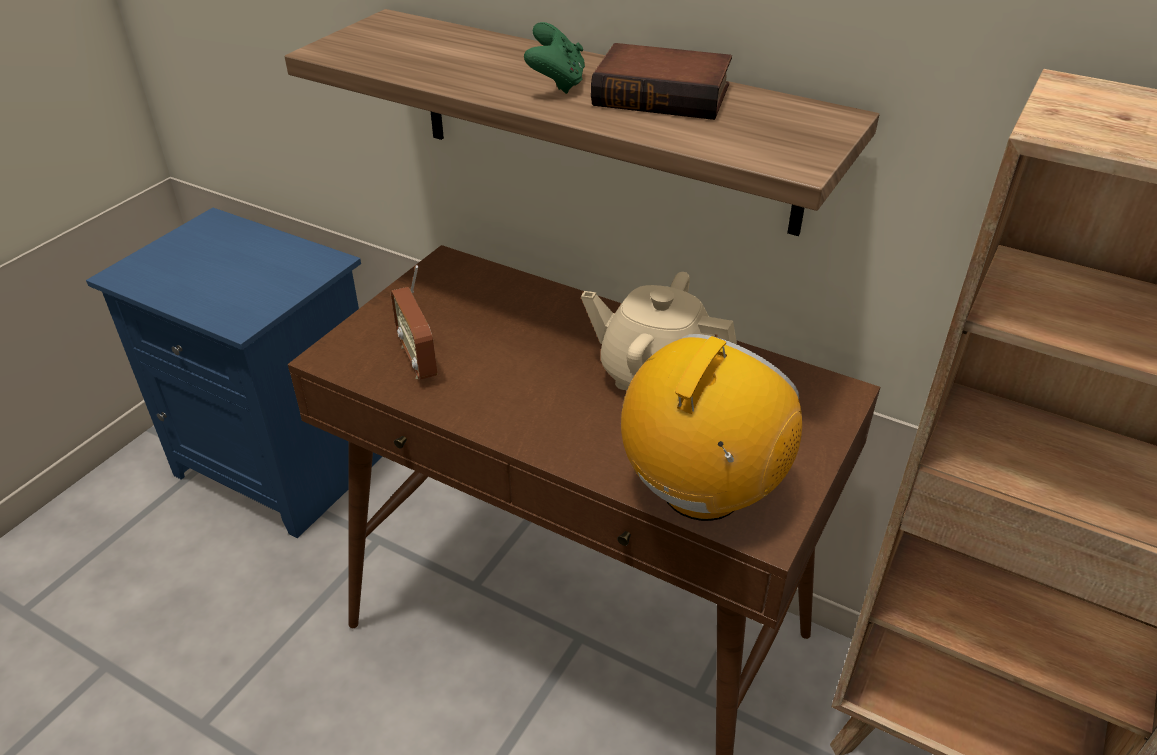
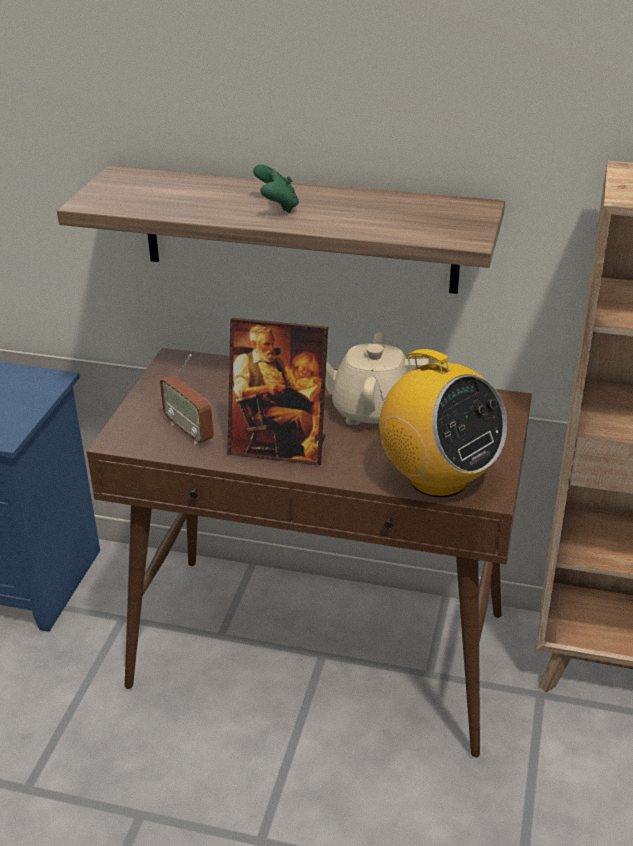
camera: 15 degrees left, 5 degrees down
book [591,43,732,120] -> none
radio [621,334,802,521] -> radio turned 120 degrees clockwise [371,349,507,497]
none -> picture frame [227,318,328,466]

